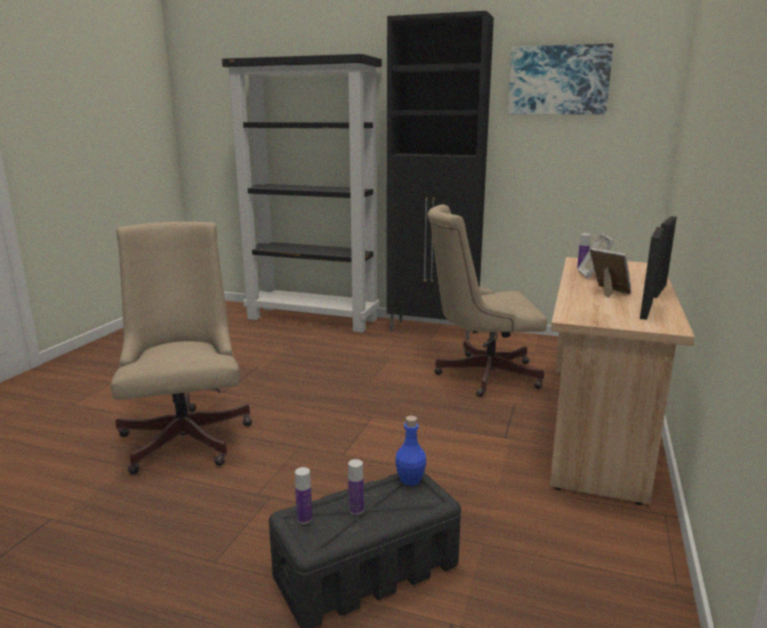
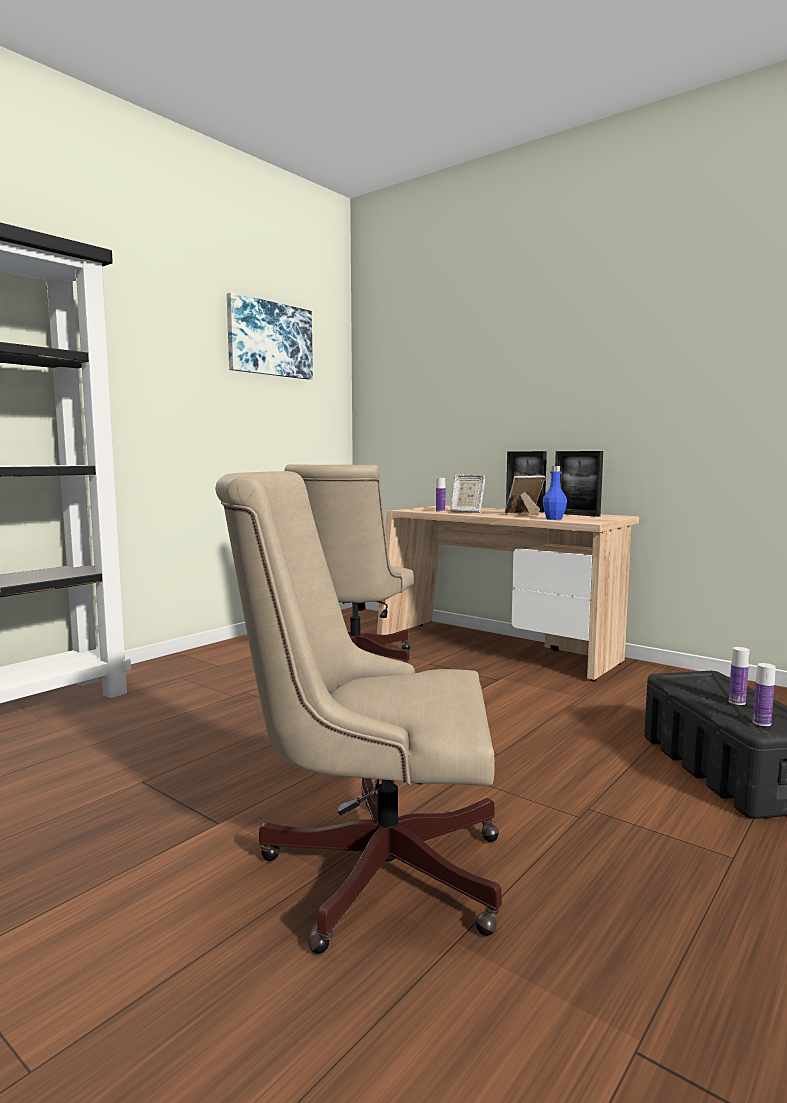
camera: 70 degrees left, 10 degrees down
black cabinet [387,11,494,340] -> none
blue bottle [395,416,426,486] -> blue bottle moved to [543,466,567,520]

